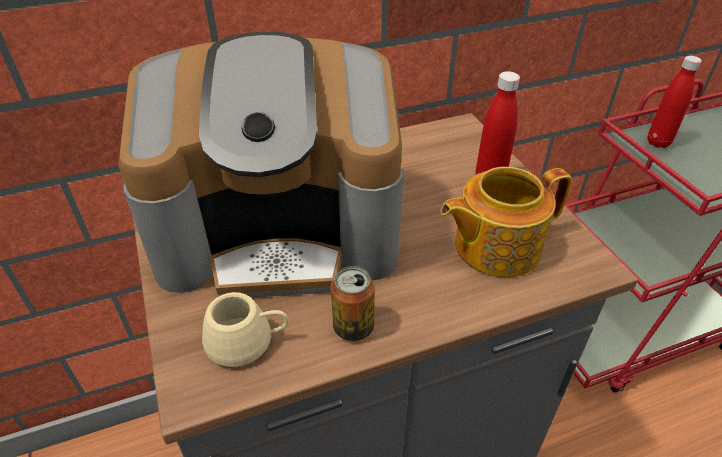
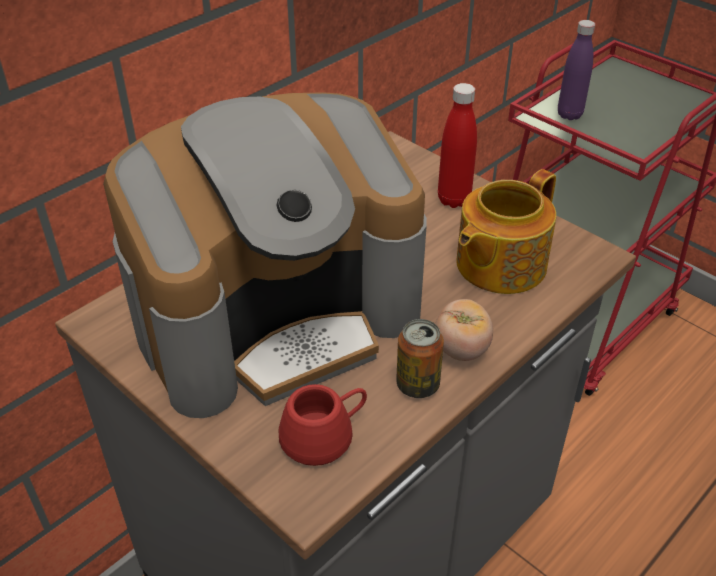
camera: 25 degrees left, 0 degrees up
beige mug [202,292,289,367] -> red mug [279,384,367,466]
red bottle [648,56,702,148] -> purple bottle [558,20,595,120]
none -> tomato [435,299,493,361]

